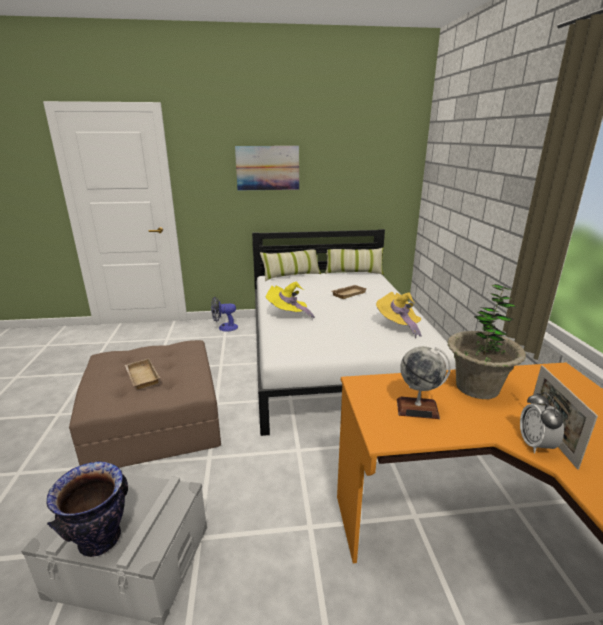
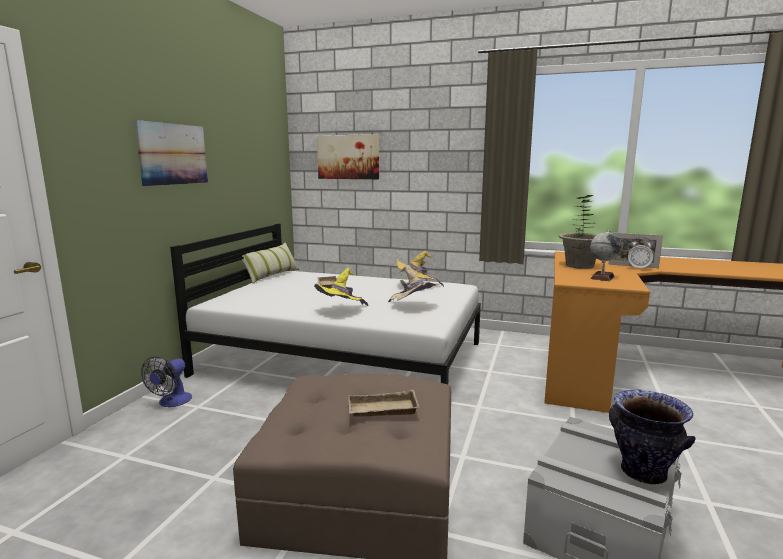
camera: 65 degrees left, 10 degrees down
pillow [260,249,321,281] -> none
none -> picture [317,134,379,179]
none -> beige hat [388,265,440,302]

